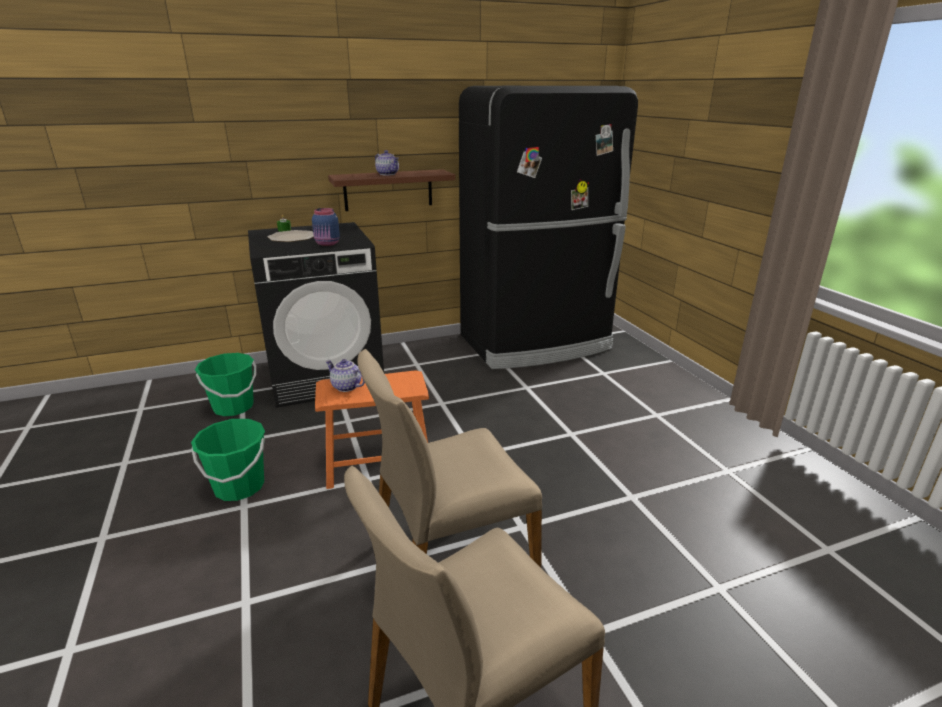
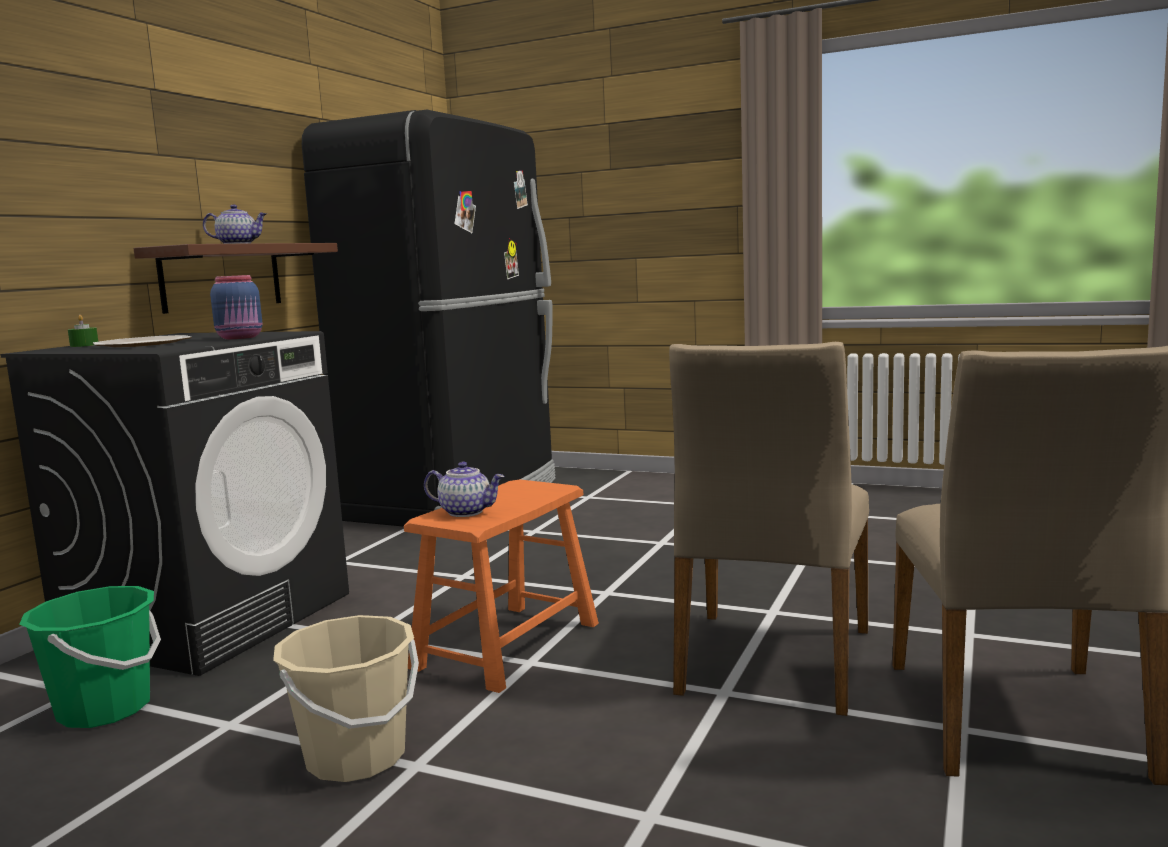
camera: 45 degrees left, 15 degrees down
green bucket [191,419,265,501] -> beige bucket [273,615,419,782]
teapot [325,359,365,392] -> teapot turned 150 degrees counterclockwise [424,462,505,517]

